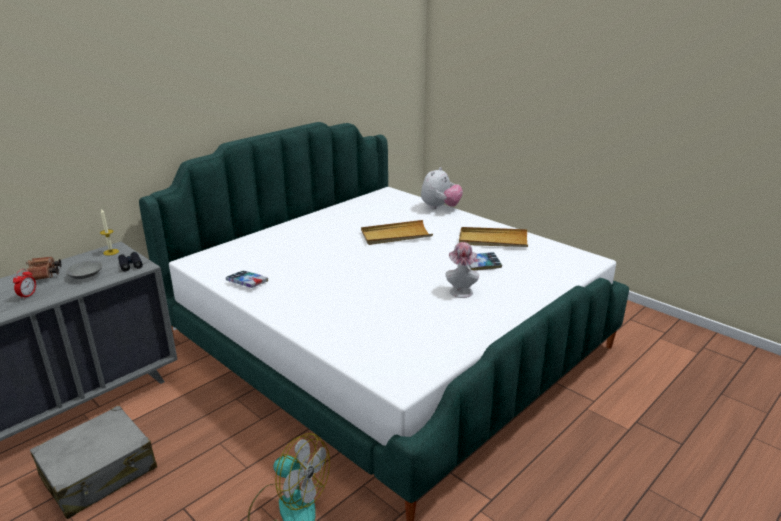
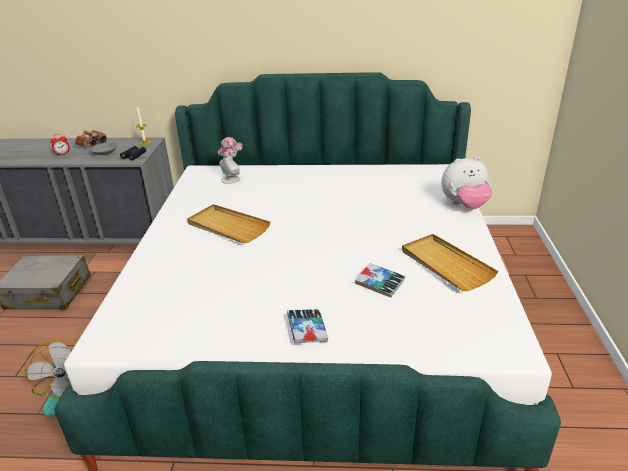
camera: 50 degrees right, 5 degrees up
book [226,271,268,288] -> book moved to [287,309,328,343]
beige tray [361,220,433,245] -> beige tray moved to [187,204,270,244]
hat [445,242,479,298] -> hat moved to [218,137,243,184]

